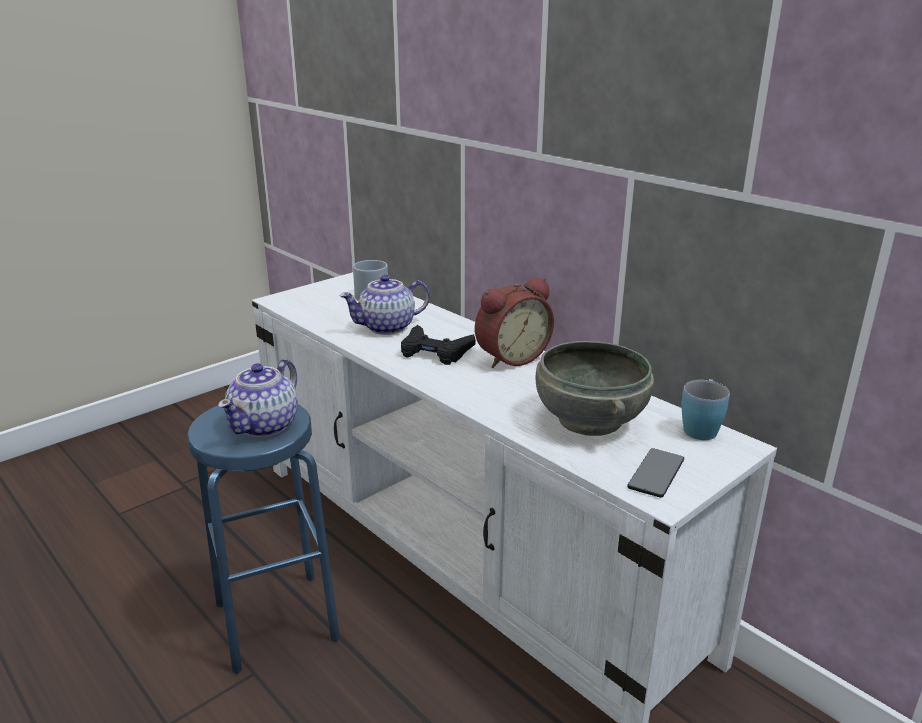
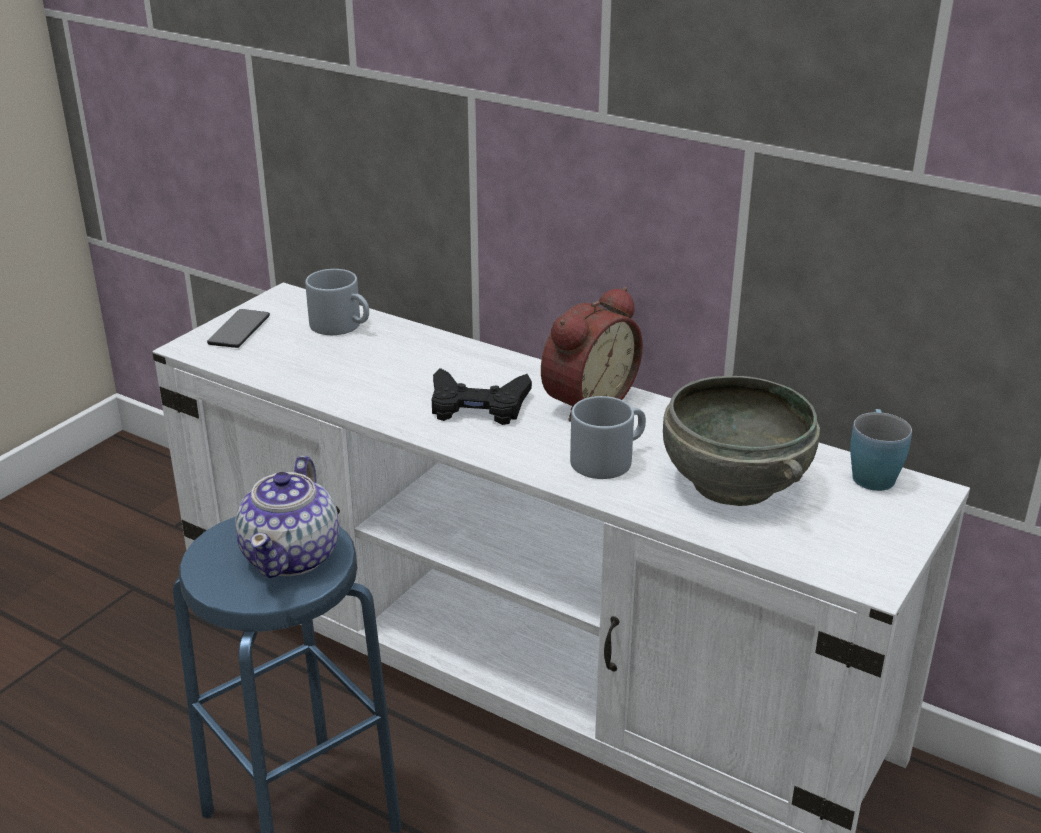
camera: 15 degrees left, 5 degrees up
teapot [340,275,430,335] -> none
phone [627,448,684,498] -> phone moved to [207,309,270,348]
none -> grey mug [570,396,646,479]

